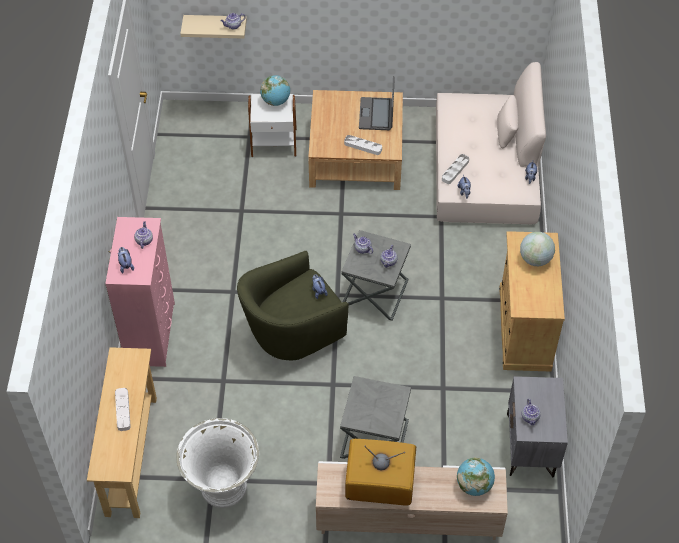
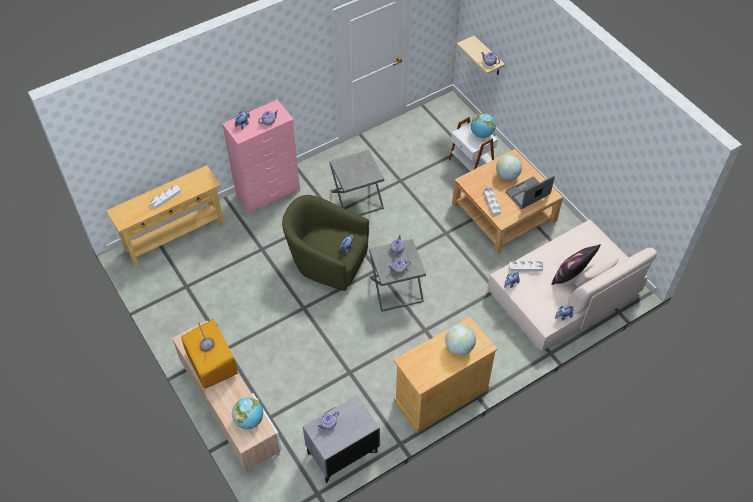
camera: 55 degrees right, 0 degrees up
white planter [176,418,259,508] -> none
grey side table [340,376,411,459] -> grey side table moved to [330,150,384,216]
none -> globe [496,155,522,181]
none -> pillow [552,244,601,285]

